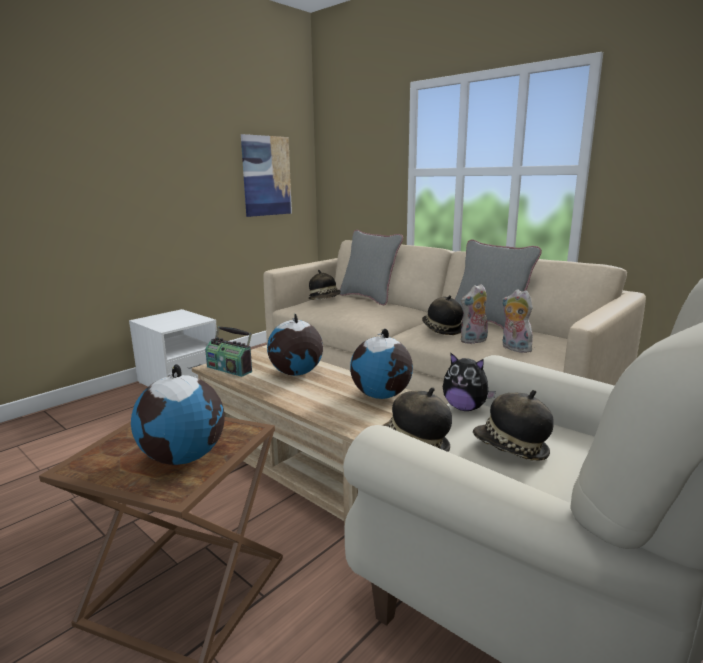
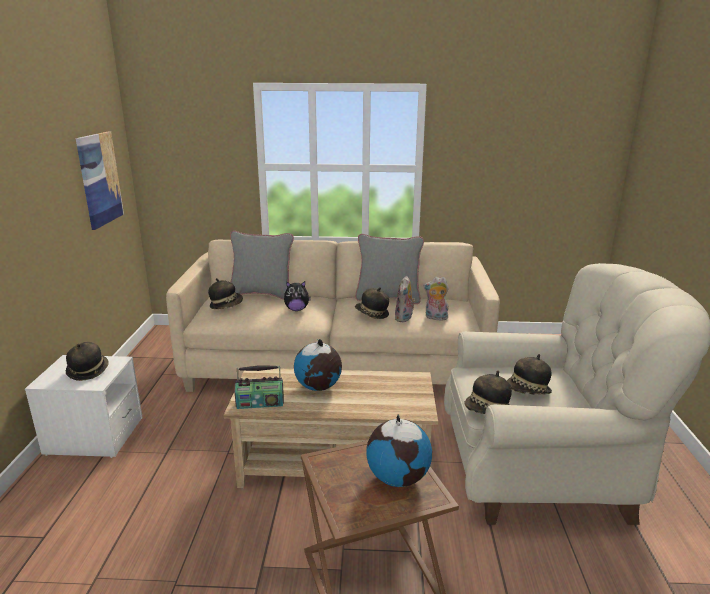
camera: 40 degrees left, 5 degrees up
globe [350,329,413,399] -> none
plush toy [443,352,496,411] -> plush toy moved to [284,281,311,311]
none -> hat [66,342,109,381]

